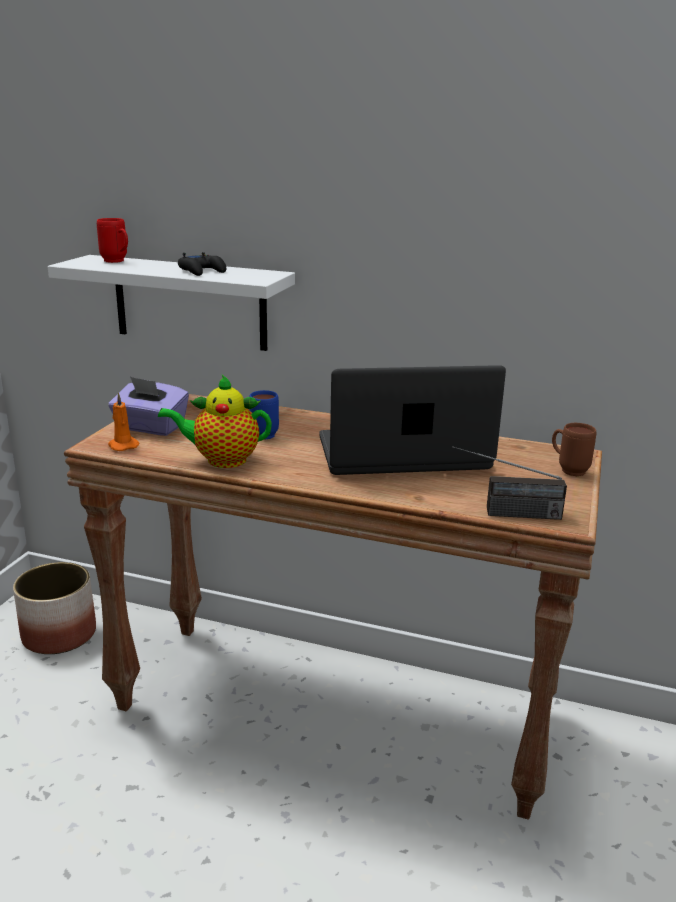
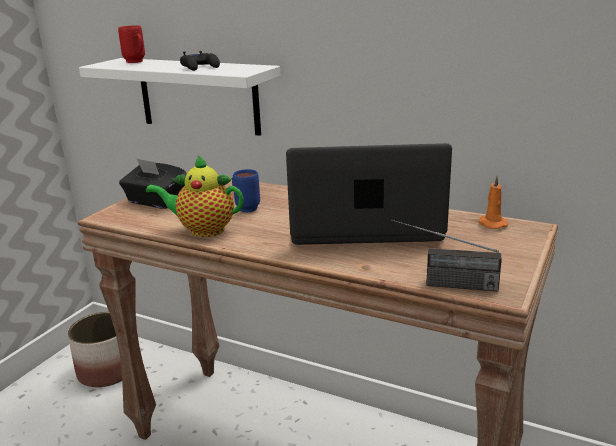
camera: 10 degrees right, 0 degrees up
orange candle [108,393,139,451] -> orange candle moved to [478,176,508,229]
purple tissue box [109,377,189,436] -> black tissue box [119,158,187,209]
brown mug [552,423,596,476] -> none

